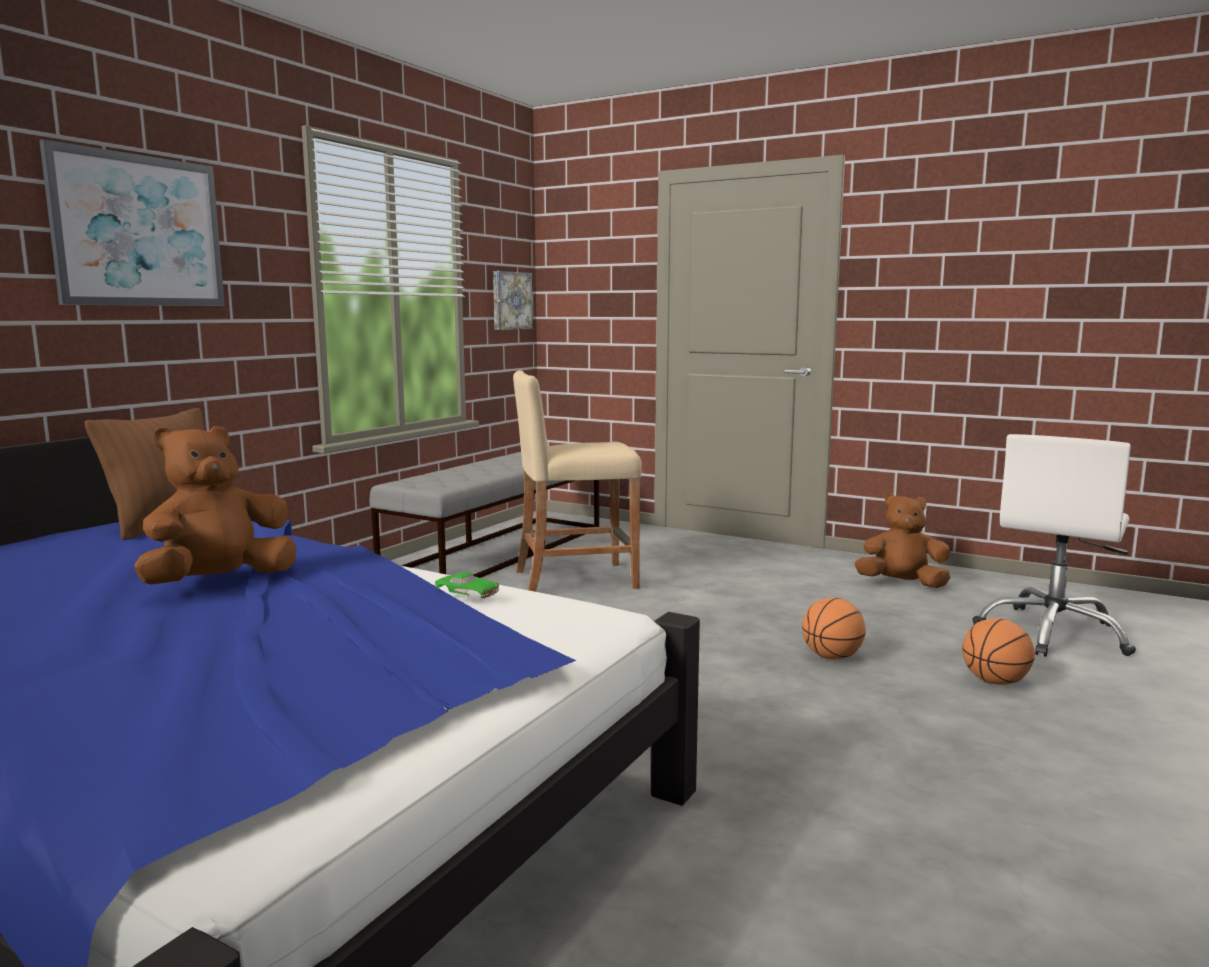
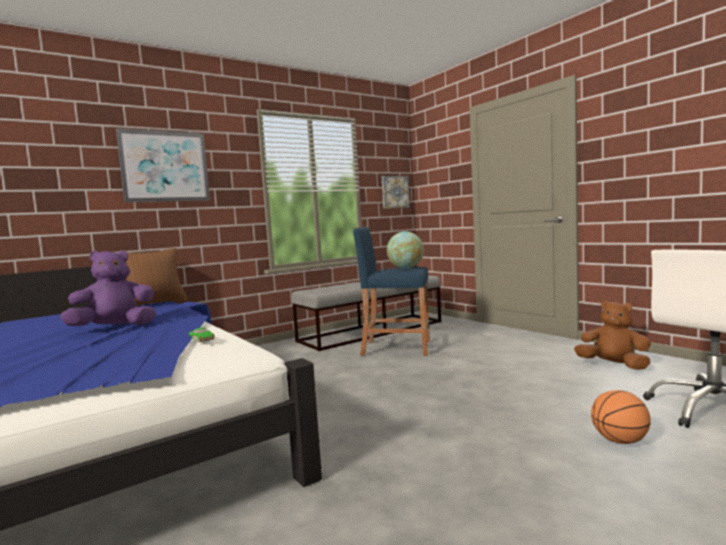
camera: 25 degrees right, 5 degrees down
brown plush toy [134,426,297,585] -> purple plush toy [60,250,156,326]
beige stool [513,370,642,592] -> blue stool [353,227,430,356]
basketball [802,598,866,659] -> none
none -> globe [387,232,424,269]

